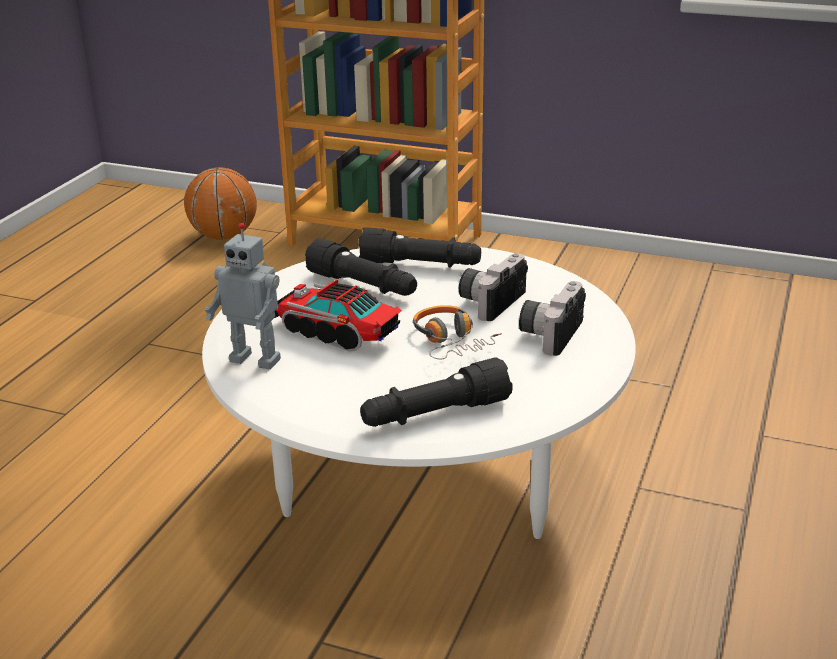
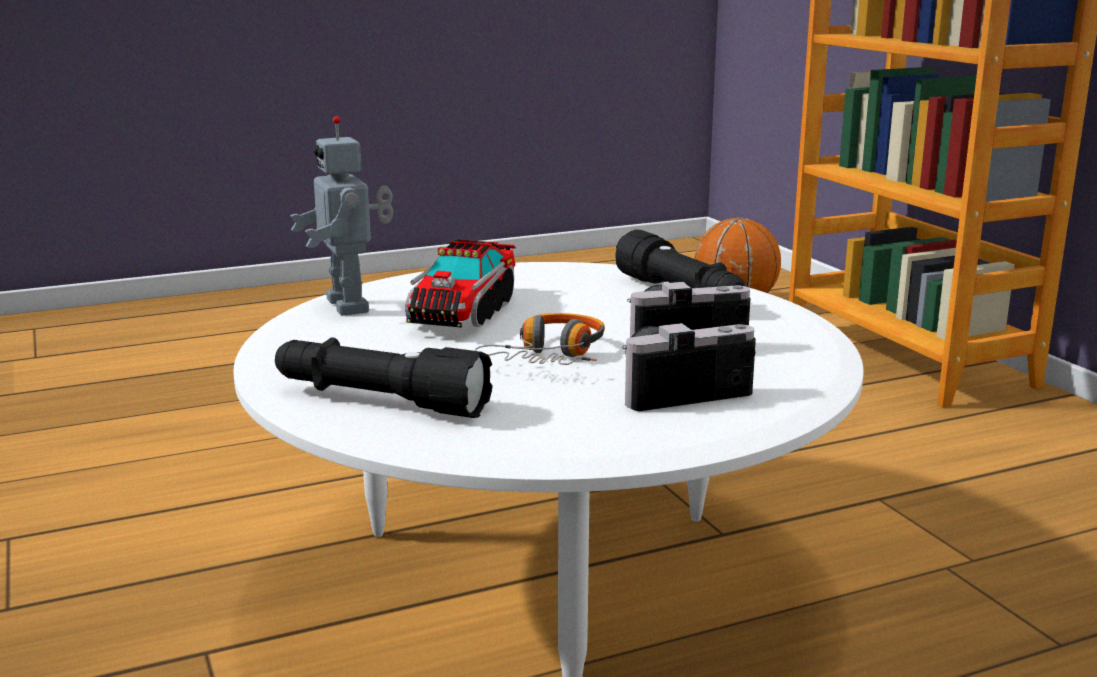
camera: 45 degrees right, 10 degrees down
toy truck [275,279,402,352] -> toy truck turned 150 degrees counterclockwise [405,240,516,327]
black flashlight [305,238,417,296] -> none

